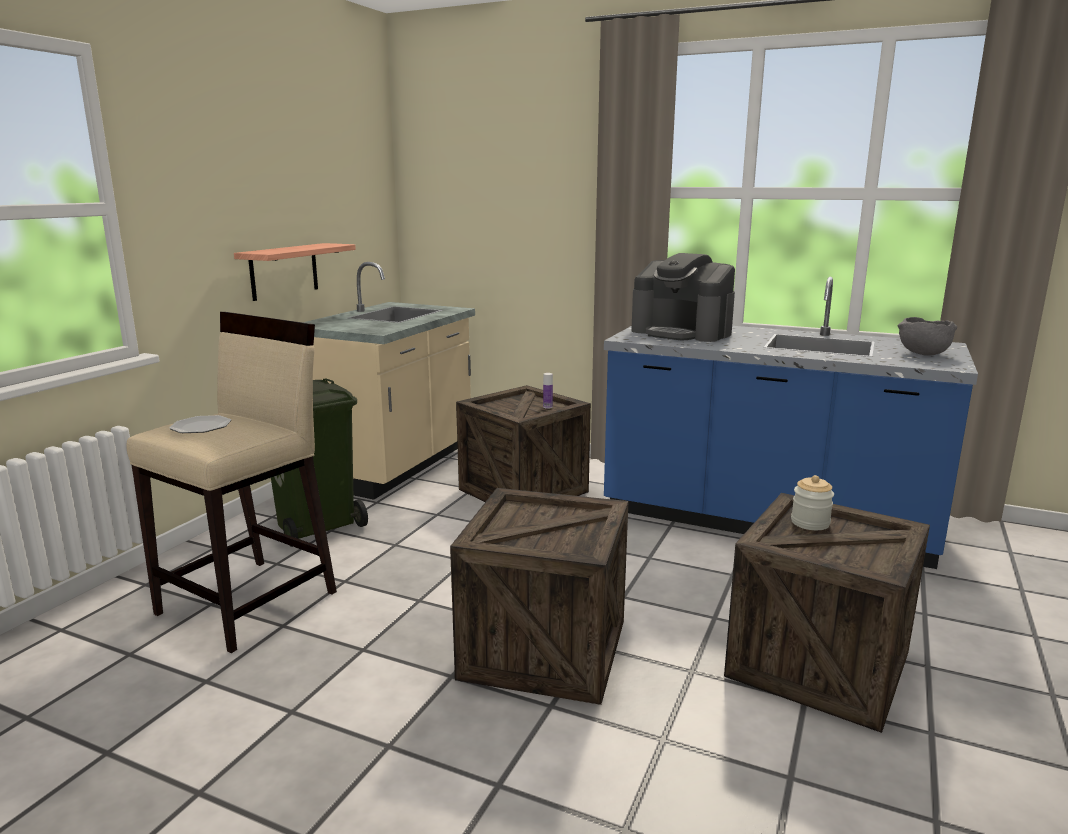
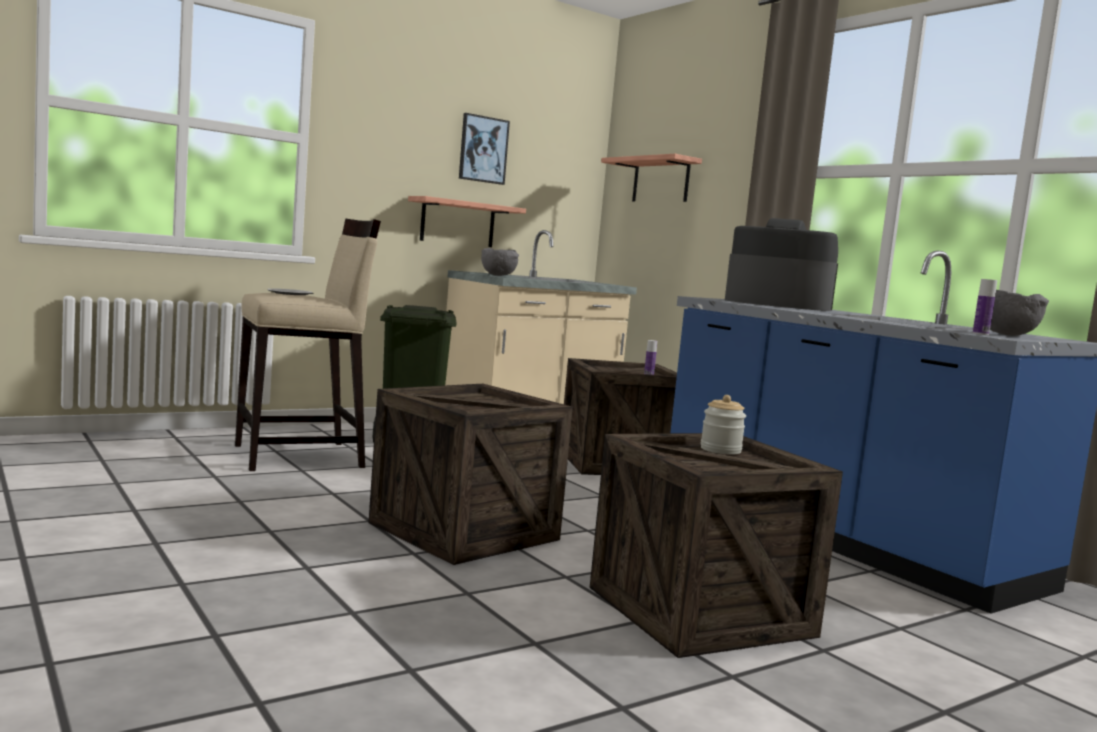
camera: 30 degrees right, 10 degrees down
coffee machine [631,253,735,342] -> coffee machine turned 135 degrees clockwise [725,218,838,311]
none -> picture [459,113,510,185]
none -> grey bowl [481,248,519,276]
none -> shelf [601,154,702,202]
none -> bottle [973,279,997,335]

